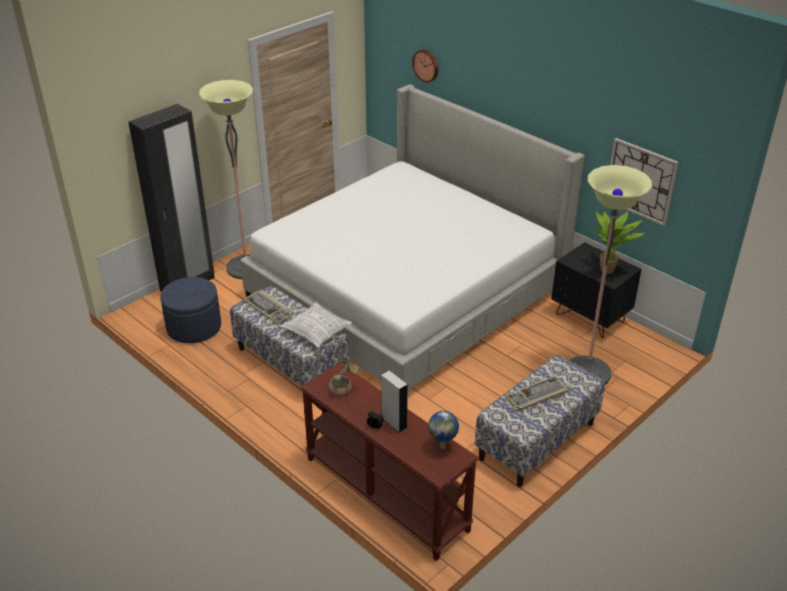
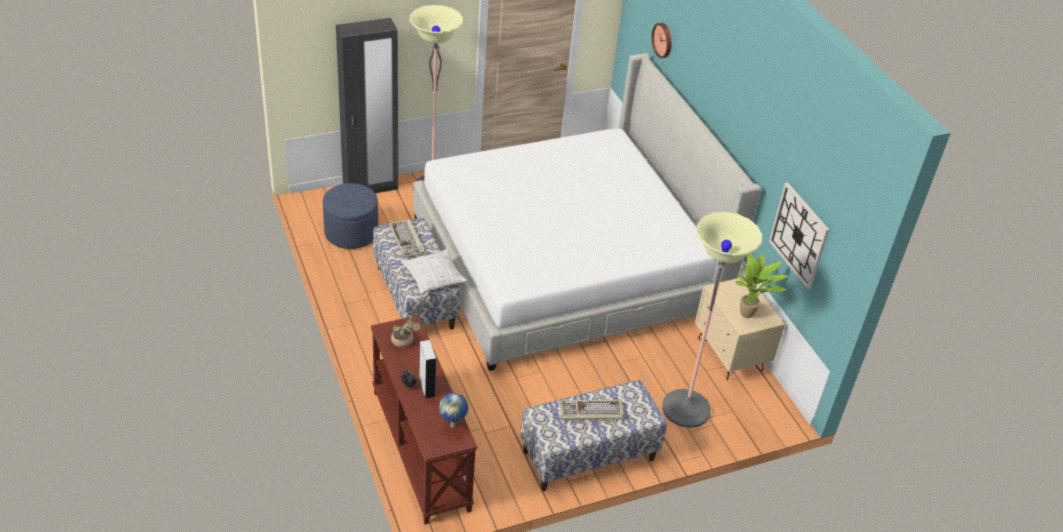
camera: 20 degrees right, 5 degrees up
black nightstand [551,242,642,338] -> beige nightstand [695,277,785,380]

